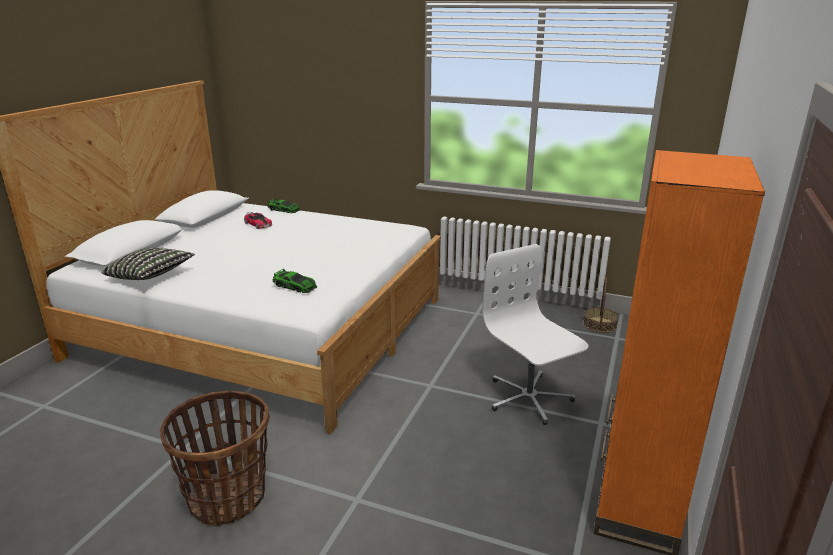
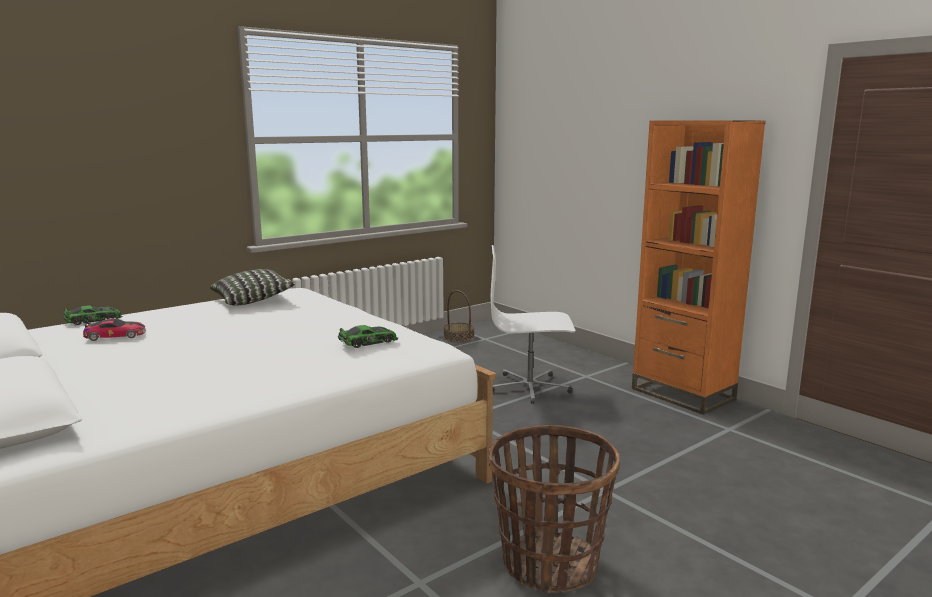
camera: 60 degrees left, 10 degrees down
pillow [101,248,195,280] -> pillow moved to [210,269,295,305]

